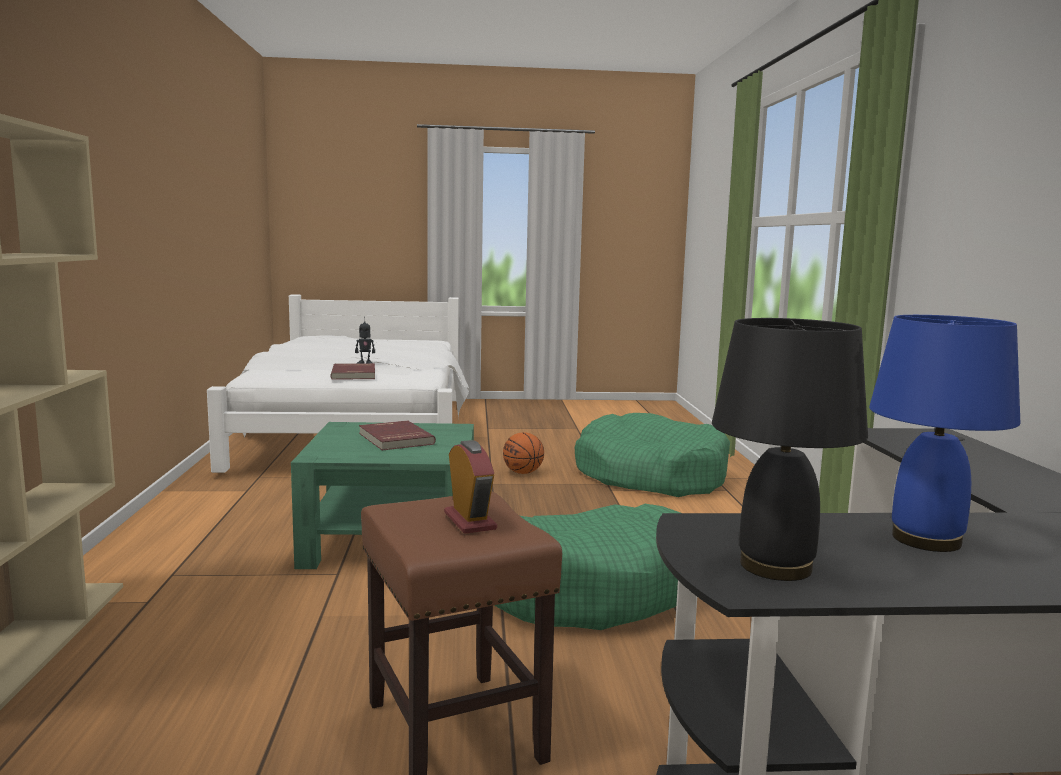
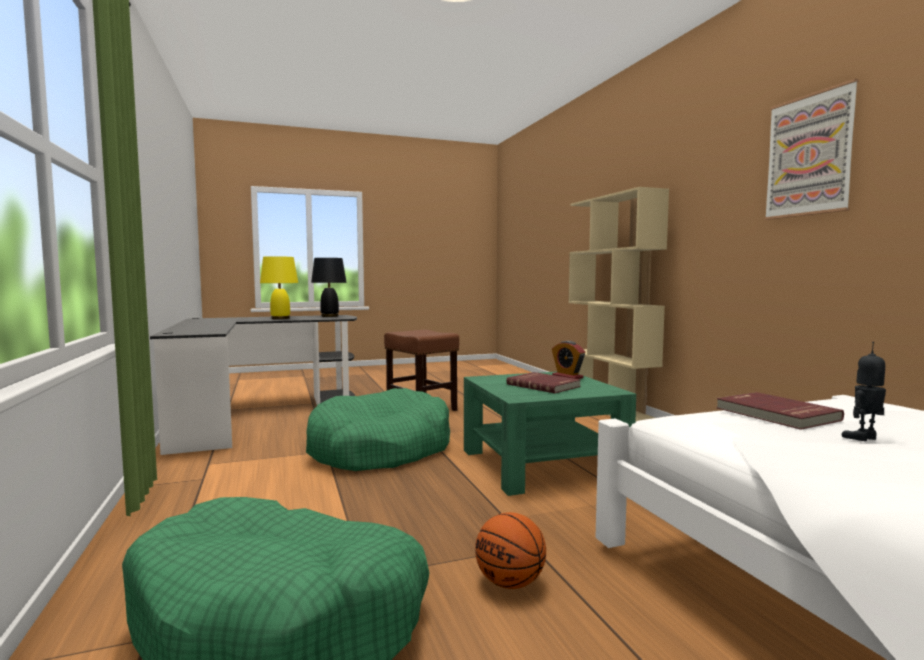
camera: 165 degrees right, 5 degrees down
alarm clock [444,440,497,534] -> alarm clock moved to [552,341,585,379]
blue table lamp [869,315,1020,552] -> yellow table lamp [260,256,298,320]
none -> picture [764,79,859,220]

